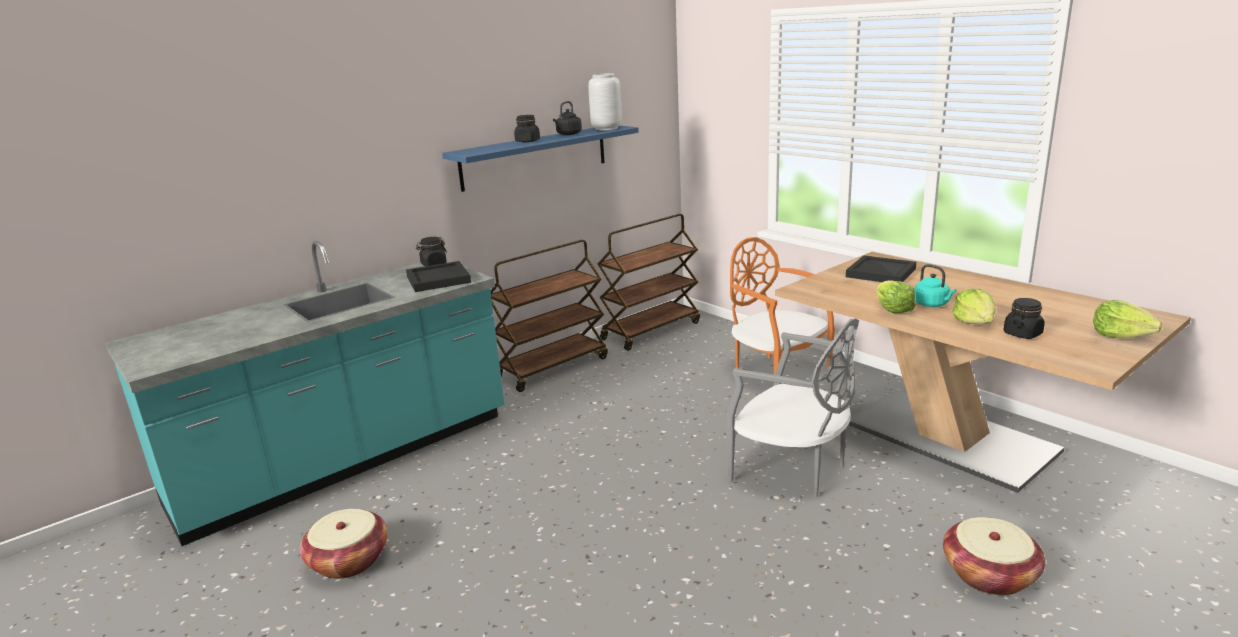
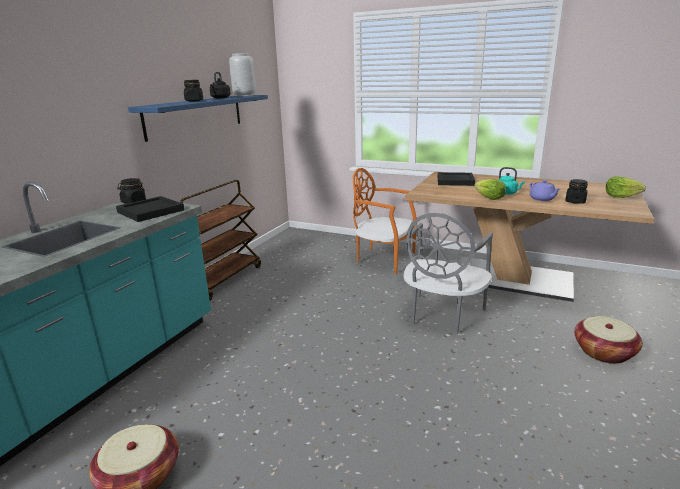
camera: 25 degrees left, 0 degrees up
brown cart [598,214,700,351] -> none
grey chair [726,319,859,497] -> grey chair turned 105 degrees clockwise [403,213,493,334]
lettuce [952,289,996,324] -> purple teapot [529,180,560,201]

